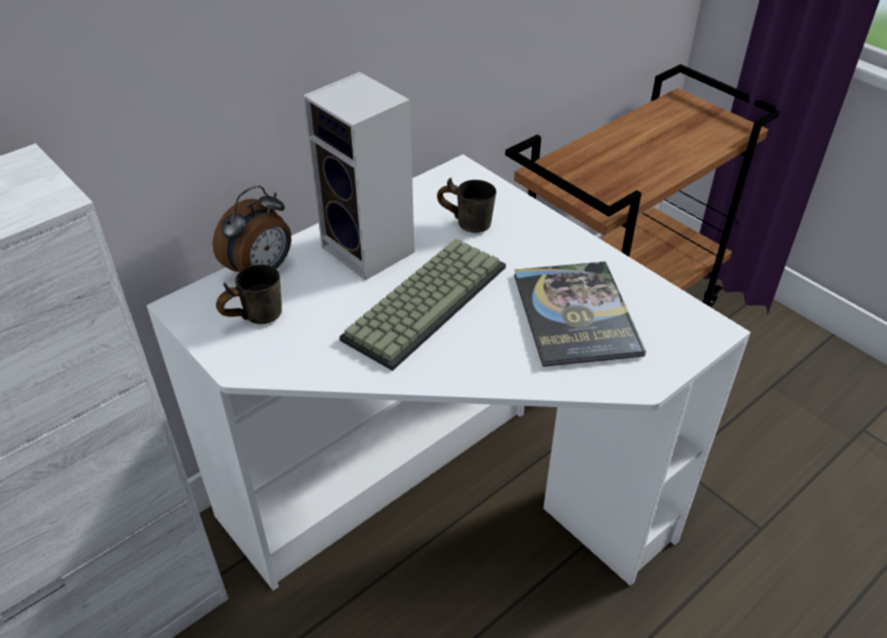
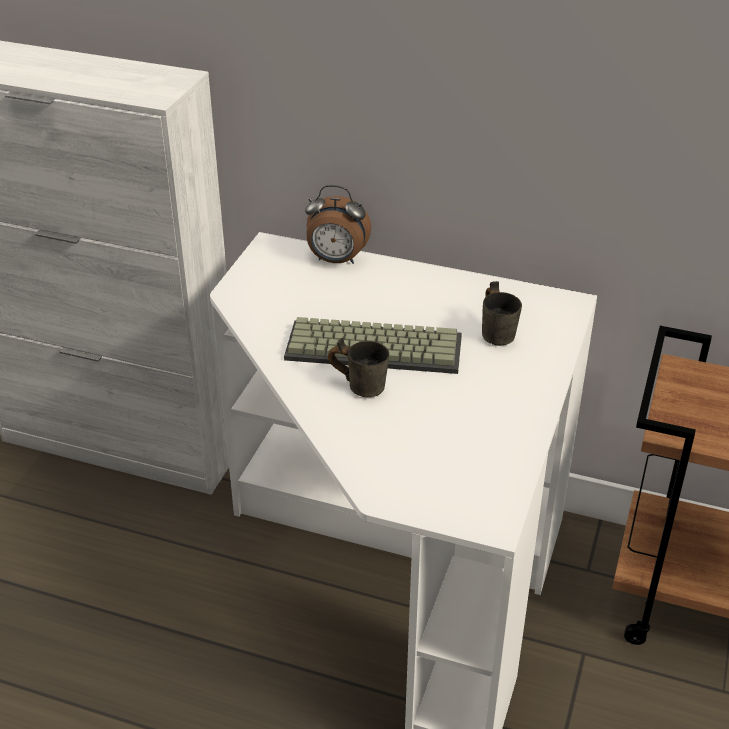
camera: 60 degrees right, 5 degrees down
grey mug [216,265,282,324] -> grey mug moved to [328,338,389,397]
speaker [303,72,415,280] -> none
book [514,261,646,367] -> none

